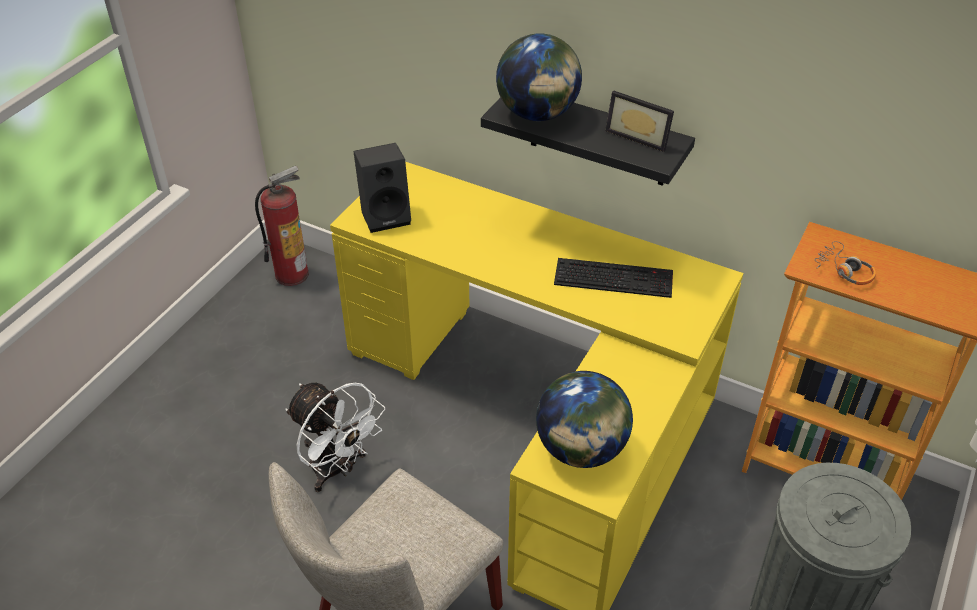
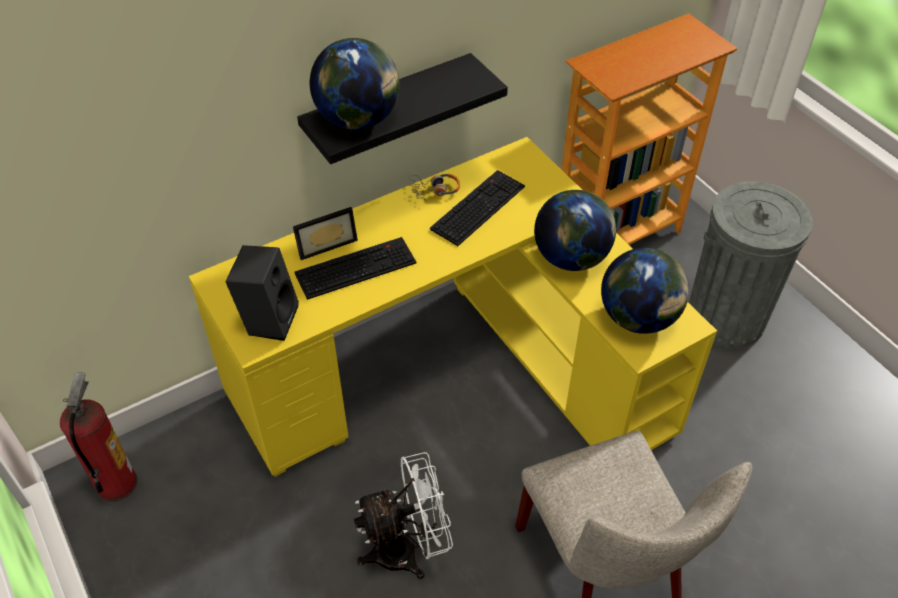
camera: 60 degrees left, 5 degrees up
picture frame [605,90,674,152] -> picture frame moved to [293,207,358,260]
headphones [815,241,876,285] -> headphones moved to [409,174,460,202]
none -> keyboard [295,237,416,300]
none -> globe [534,190,616,271]

